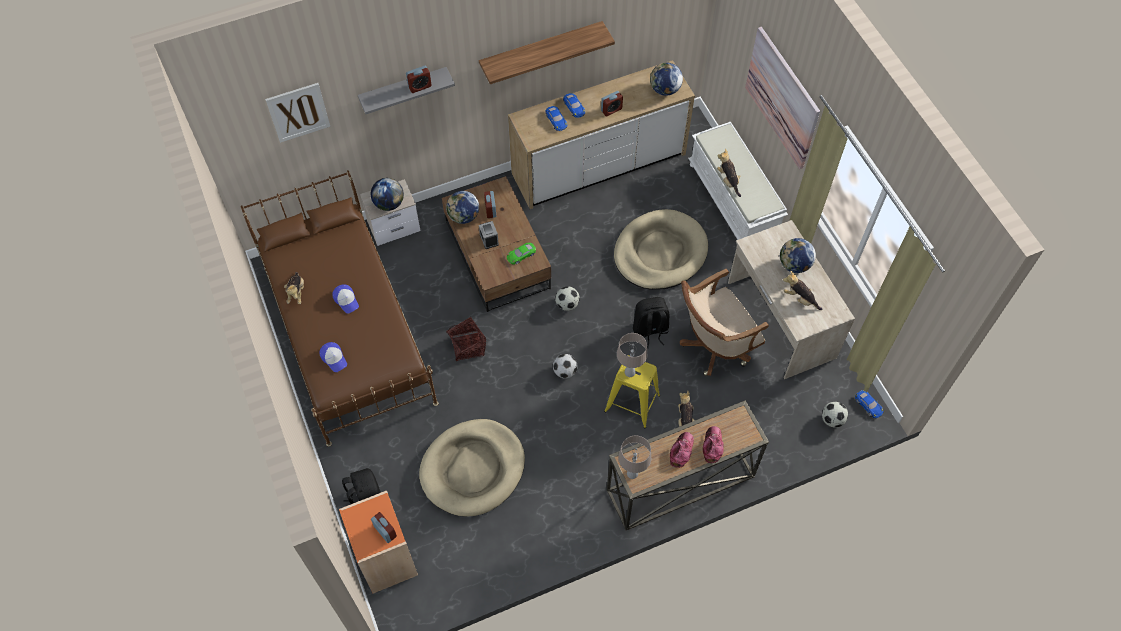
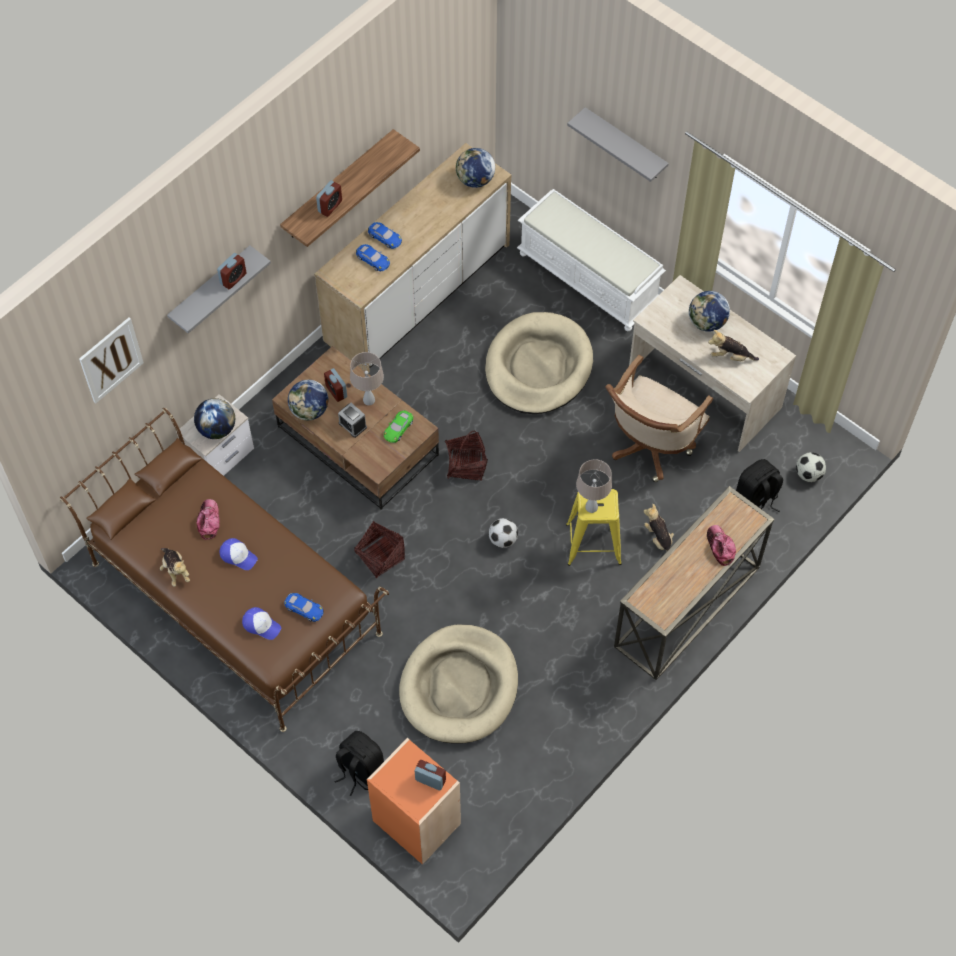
camera: 25 degrees left, 0 degrees up
football [555,286,580,311] -> basket [445,431,488,480]
alarm clock [601,91,623,116] -> alarm clock moved to [316,180,342,217]
beige table lamp [618,435,651,479] -> beige table lamp moved to [350,352,384,406]
black backpack [633,297,670,348] -> black backpack moved to [736,459,783,512]
cap [670,432,694,468] -> cap moved to [196,499,220,540]
plush toy [717,149,741,197] -> none
picture [745,27,820,169] -> grey shelf [567,107,669,182]
blue toy car [855,390,883,418] -> blue toy car moved to [284,593,324,622]

